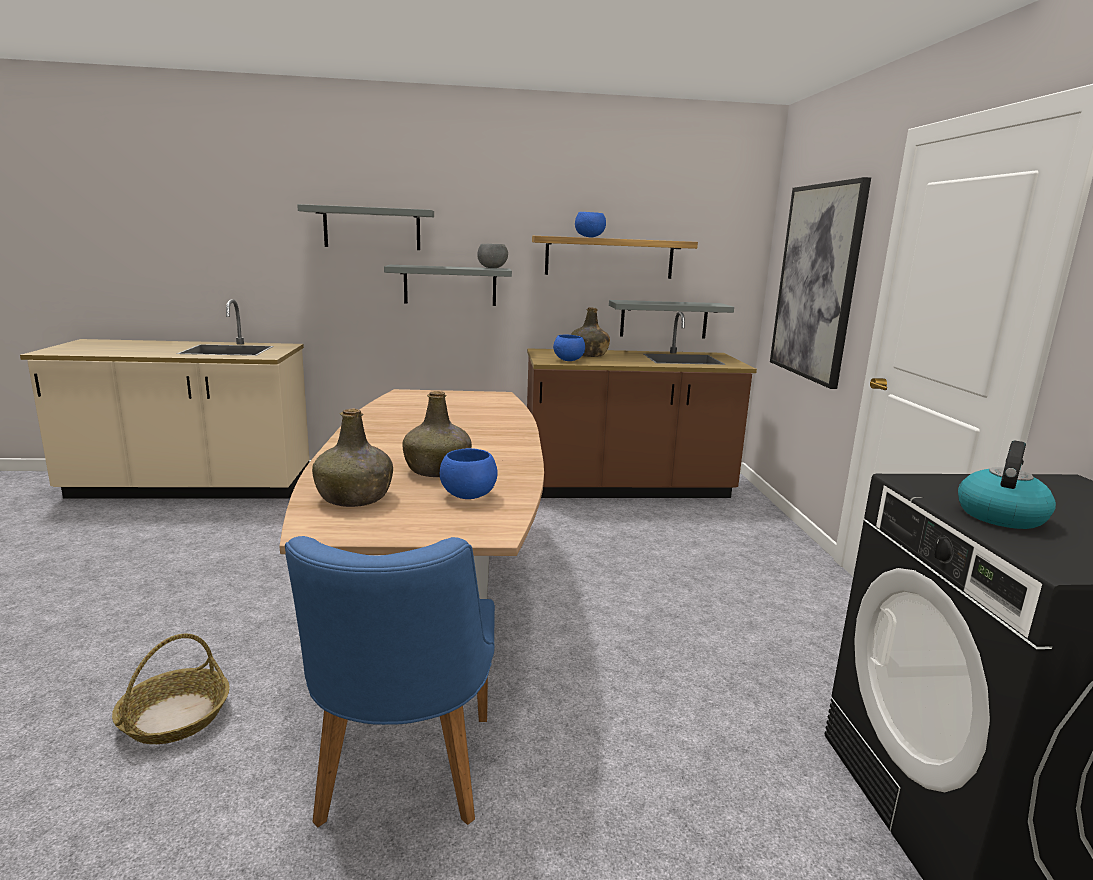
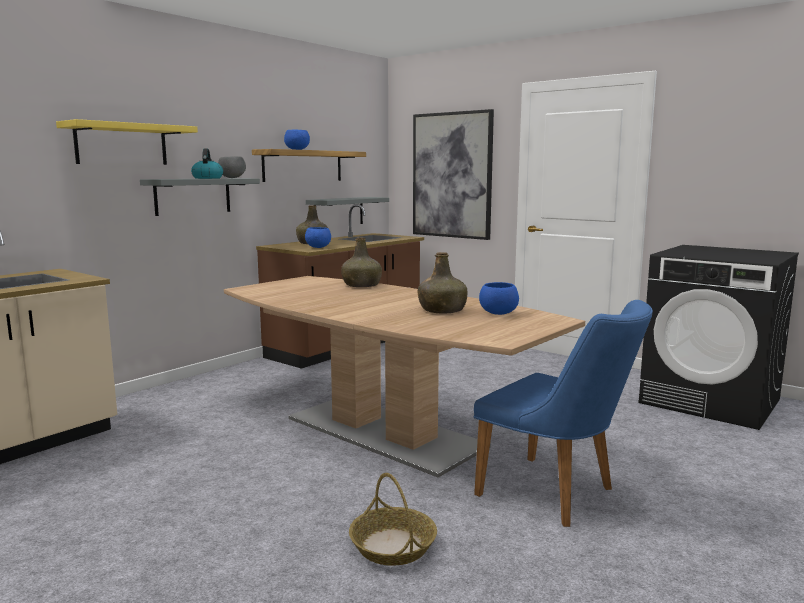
camera: 45 degrees left, 5 degrees down
grey shelf [297,204,434,250] -> yellow shelf [56,119,198,165]
green bottle [312,408,393,507] -> green bottle moved to [341,238,382,287]
kettle [958,441,1056,529] -> kettle moved to [191,148,223,179]

